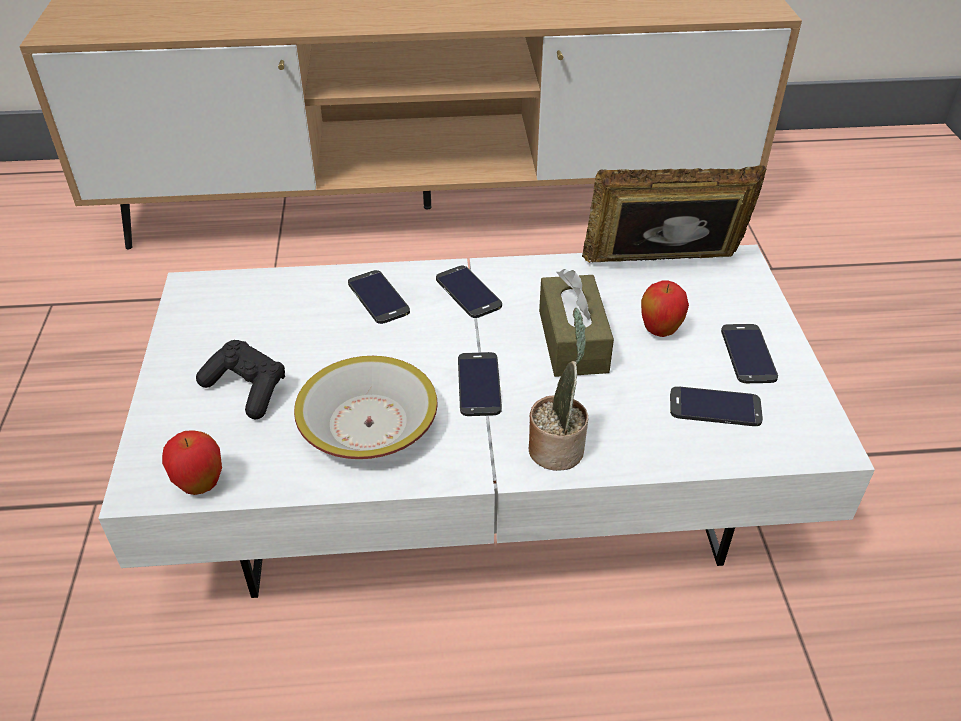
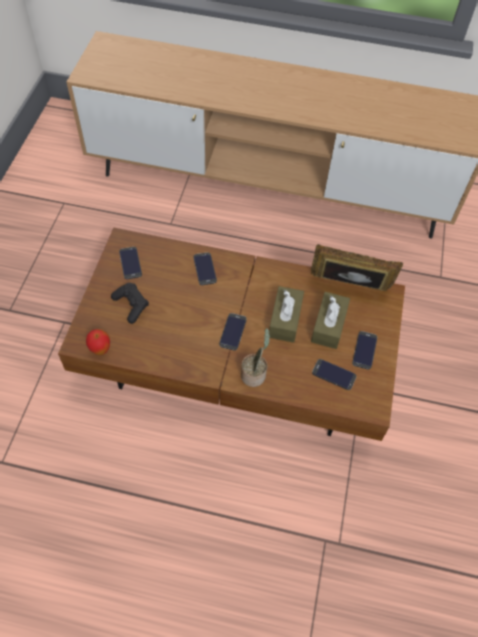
camera: 15 degrees right, 15 degrees up
white coffee table [98,245,875,598] -> brown coffee table [58,227,405,441]
bowl [294,356,438,459] -> none
phone [436,266,502,318] -> phone moved to [119,247,142,279]
apple [641,280,689,337] -> brown tissue box [311,292,350,349]

